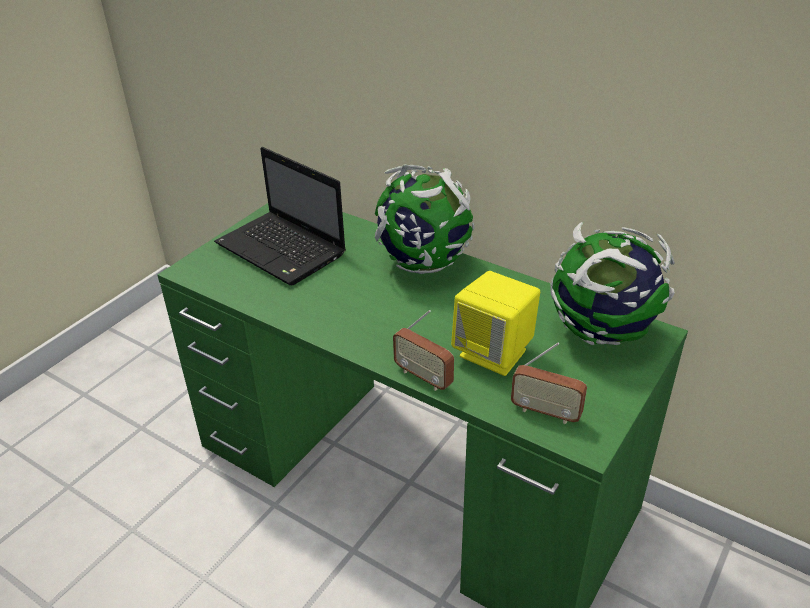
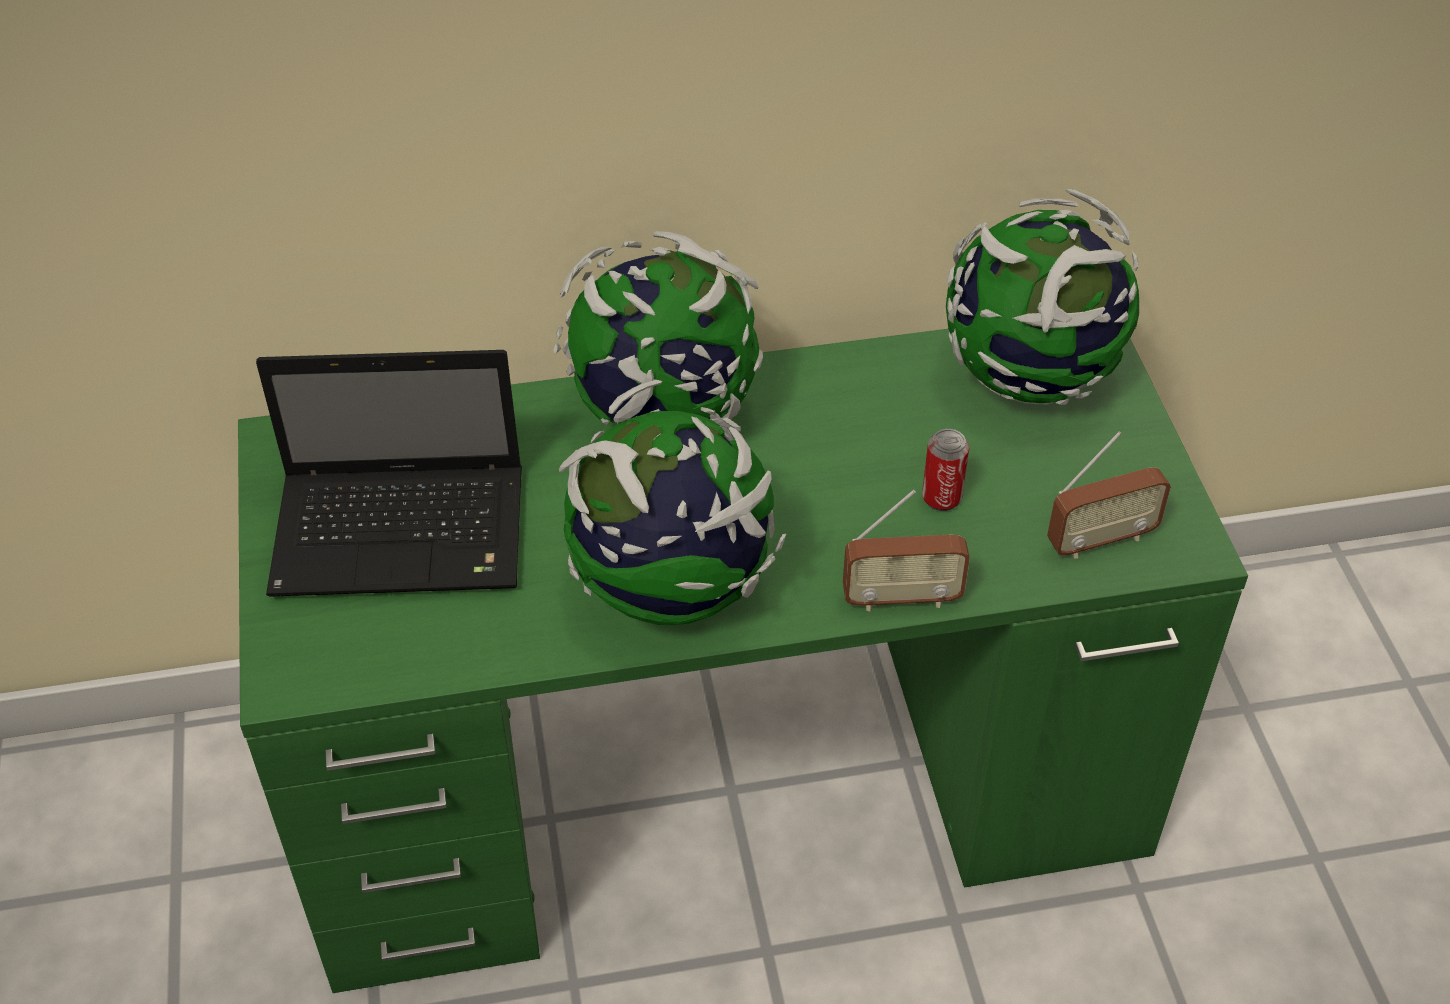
camera: 45 degrees left, 10 degrees up
yellow speaker [451,271,540,376] -> can [922,429,969,511]
none -> globe [559,380,786,625]

